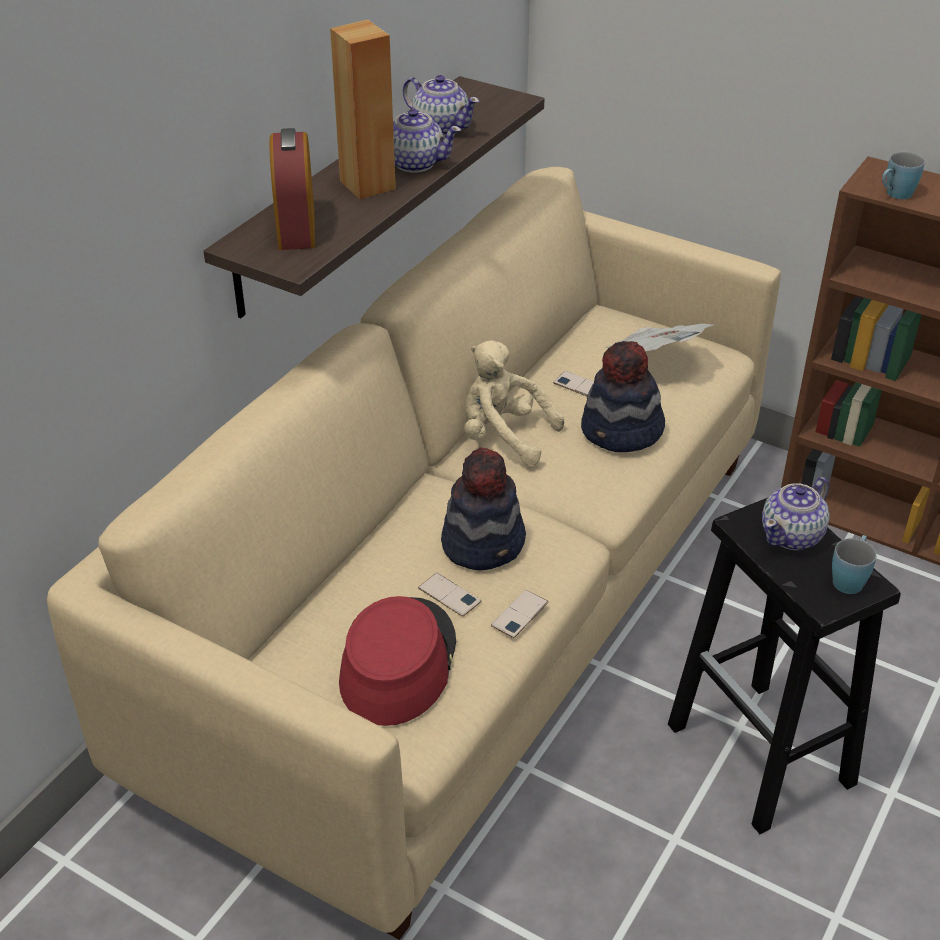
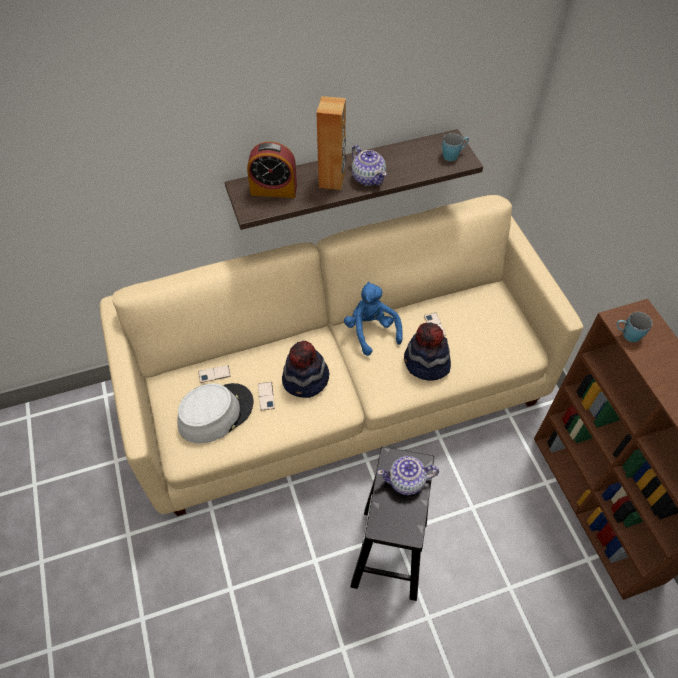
camera: 40 degrees right, 15 degrees up
alarm clock [270,128,315,250] -> alarm clock turned 120 degrees counterclockwise [247,142,297,198]
red hat [339,596,456,726] -> grey hat [177,383,253,444]
teapot [403,75,479,136] -> none
beige plush toy [464,340,564,465] -> blue plush toy [344,282,403,356]
phone [491,590,548,638] -> phone moved to [198,365,231,383]
newspaper [605,323,713,351] -> none
blue mug [832,535,876,594] -> blue mug moved to [442,133,469,161]

